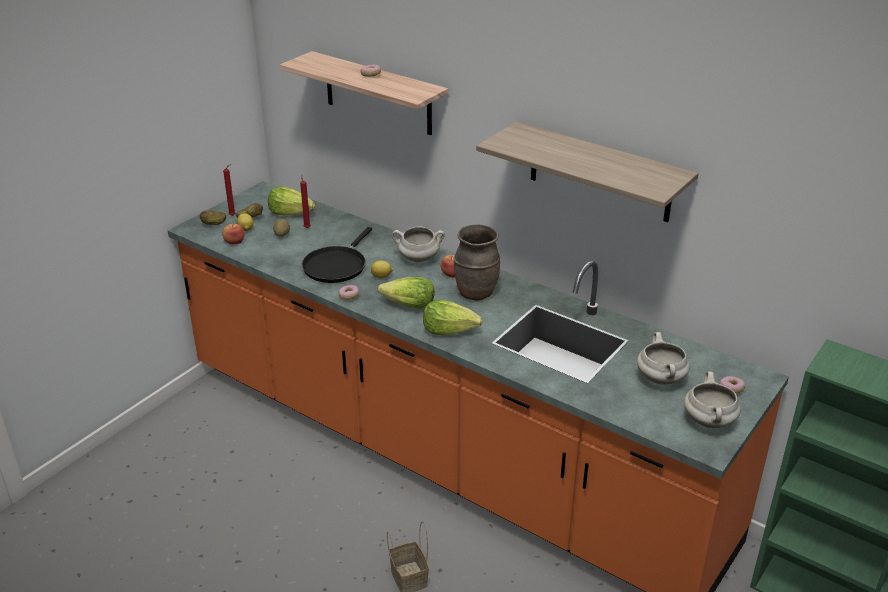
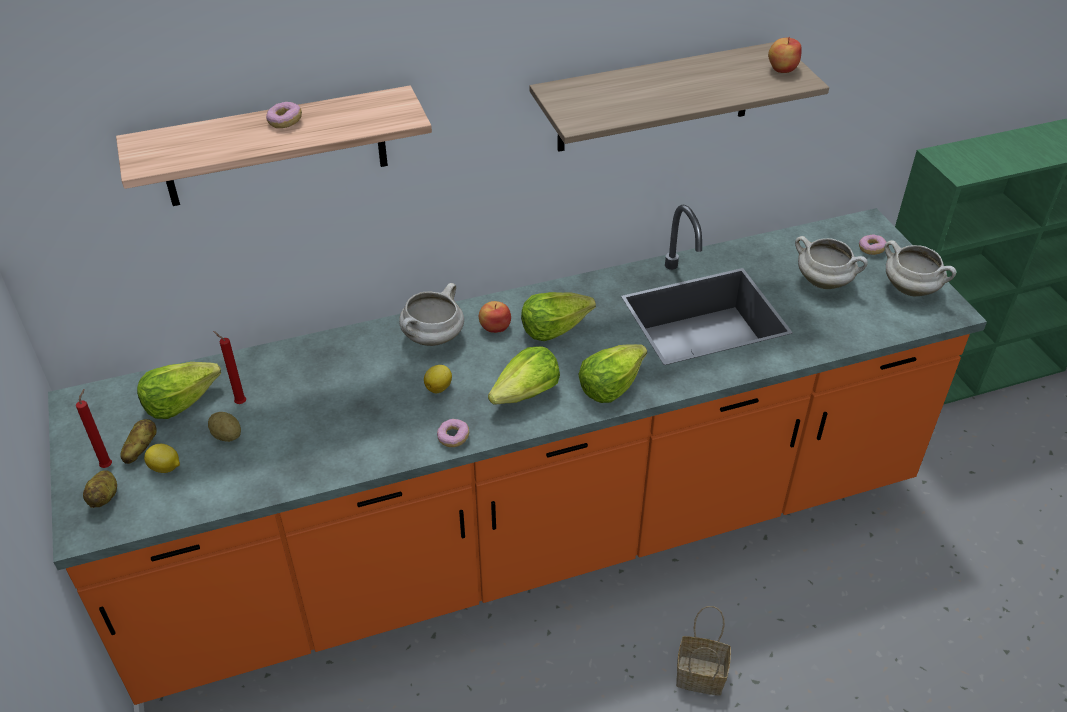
camera: 55 degrees left, 10 degrees up
apple [222,224,244,244] -> apple moved to [768,37,802,73]
black frying pan [302,227,372,283] -> none
brown vase [453,224,500,300] -> lettuce [521,292,596,341]

